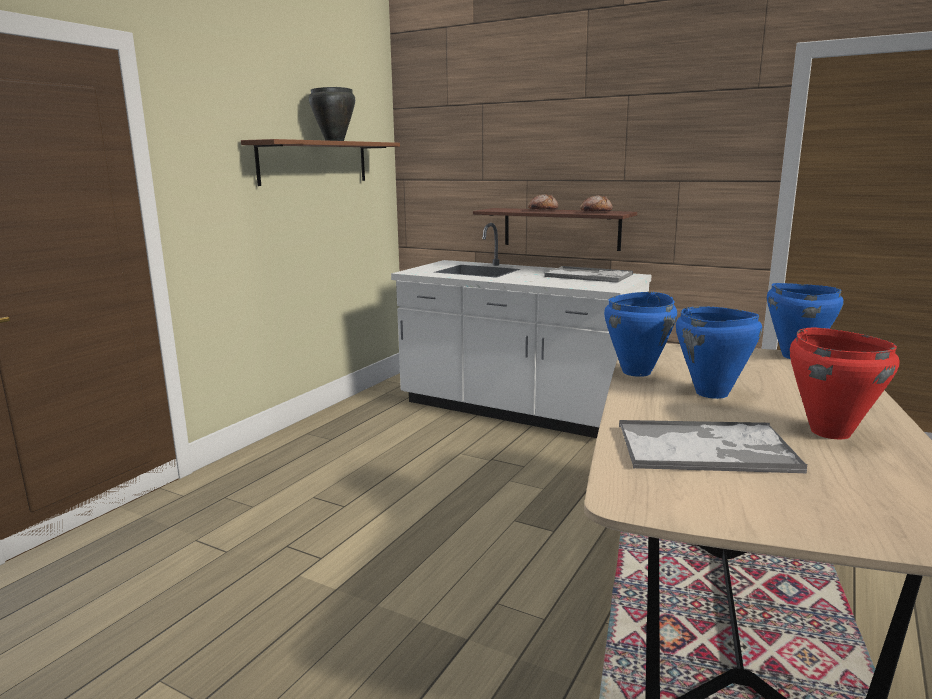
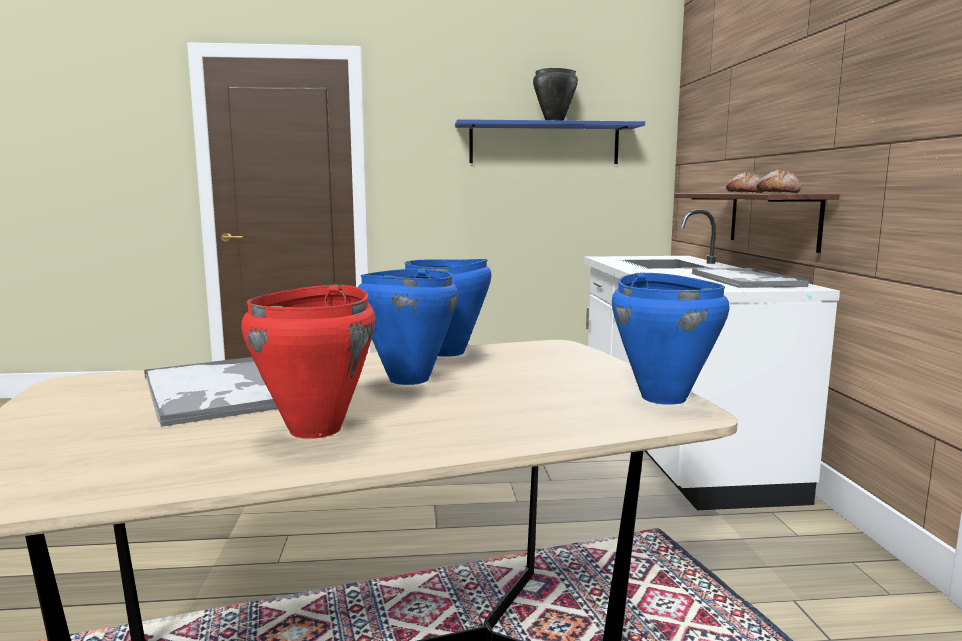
camera: 55 degrees right, 5 degrees down
brown shelf [241,139,400,186] -> blue shelf [455,119,645,164]

